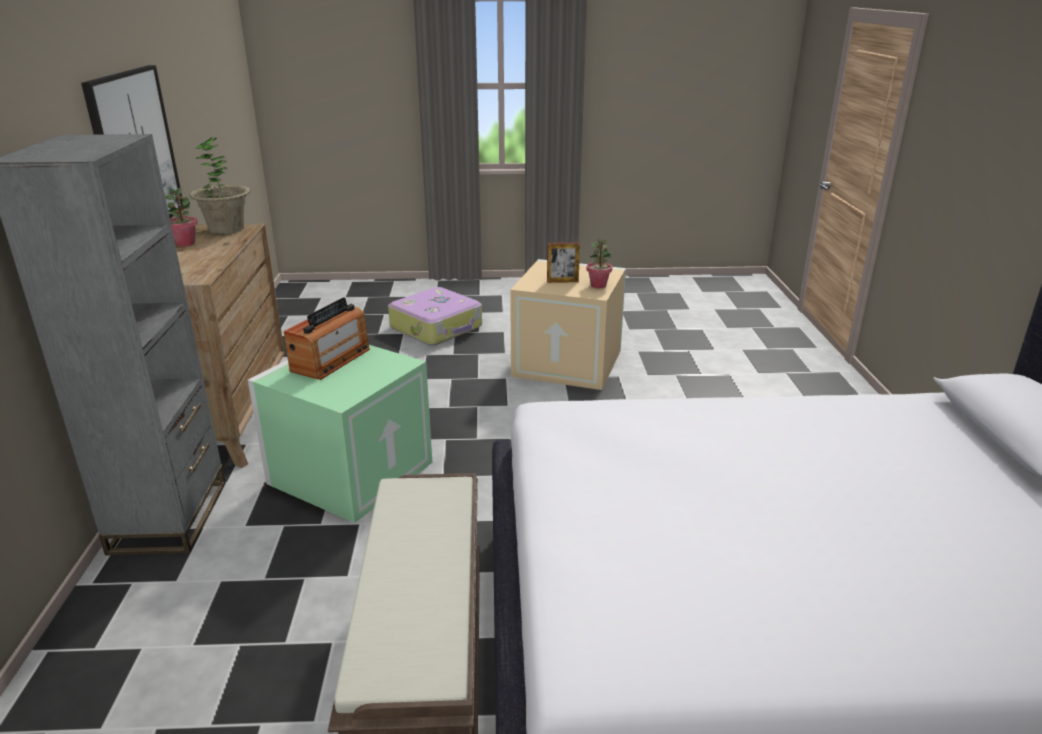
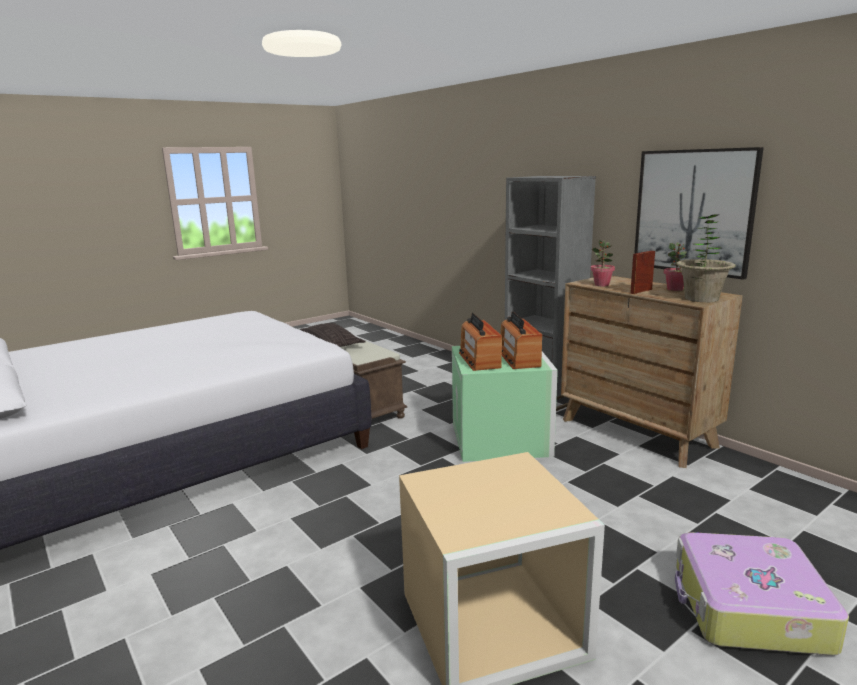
camera: 145 degrees right, 10 degrees down
picture frame [547,242,580,283] -> picture frame moved to [630,251,655,294]
potted plant [586,239,612,288] -> potted plant moved to [591,240,615,286]
none -> pillow [300,323,366,347]
none -> radio [459,313,502,371]

